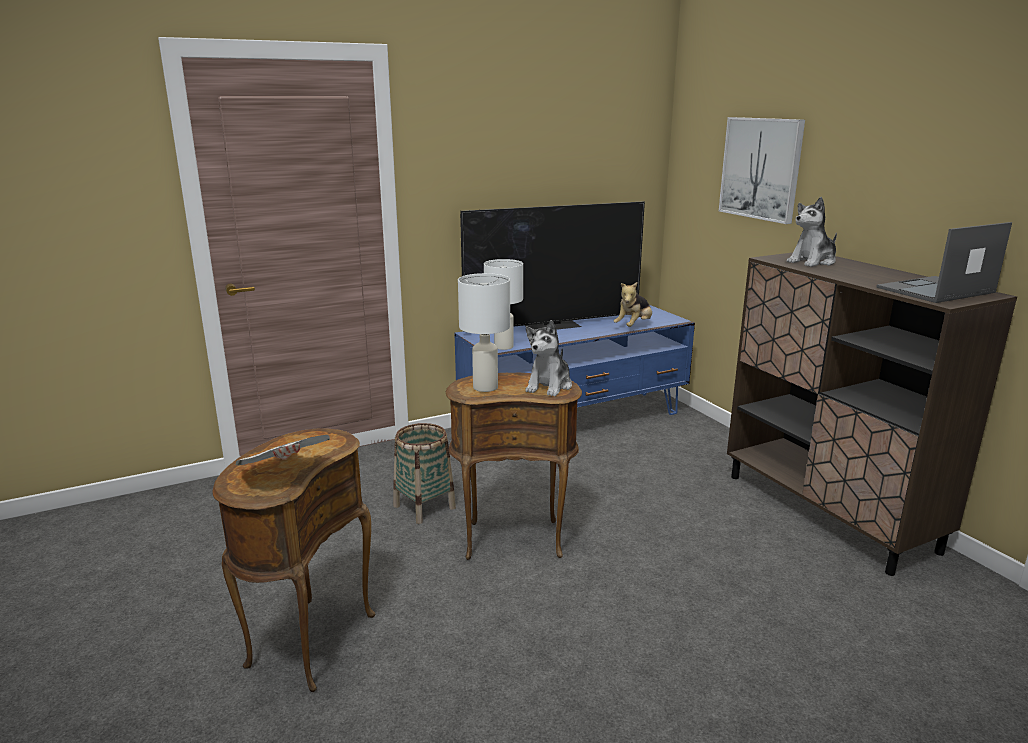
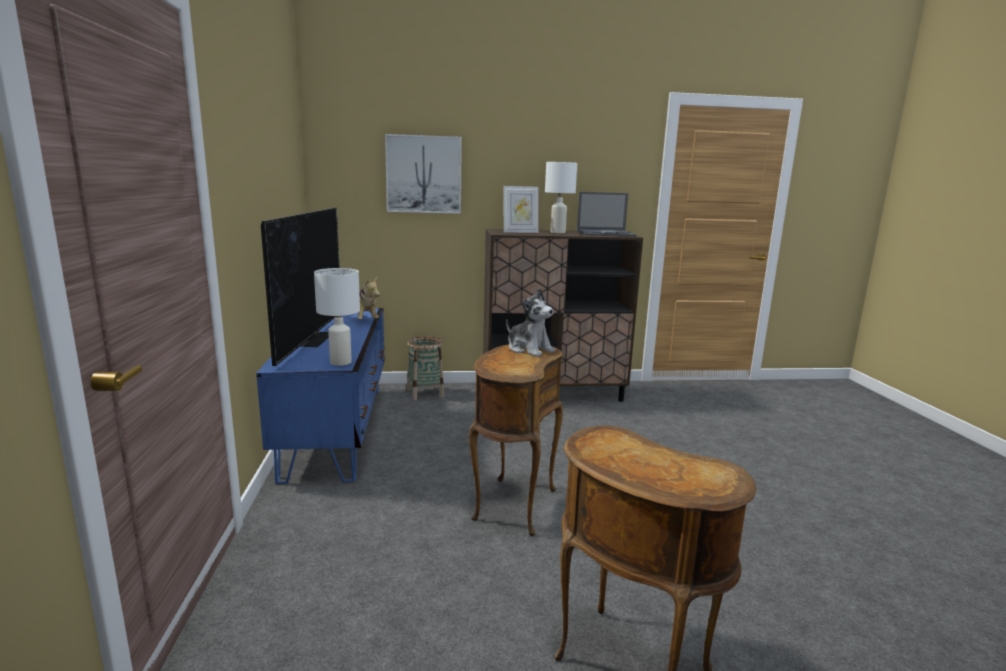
camera: 70 degrees left, 5 degrees down
newspaper [235,435,330,466] -> none
basket [393,423,456,524] -> basket moved to [407,336,444,401]
white table lamp [458,273,510,392] -> white table lamp moved to [545,162,578,233]
plush toy [787,197,837,267] -> picture frame [503,186,539,233]
laptop [876,222,1012,303] -> laptop turned 90 degrees counterclockwise [577,192,636,236]

